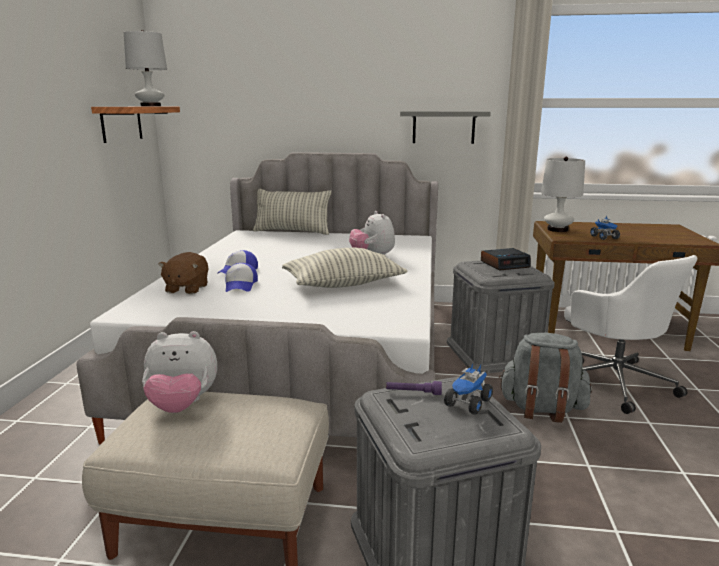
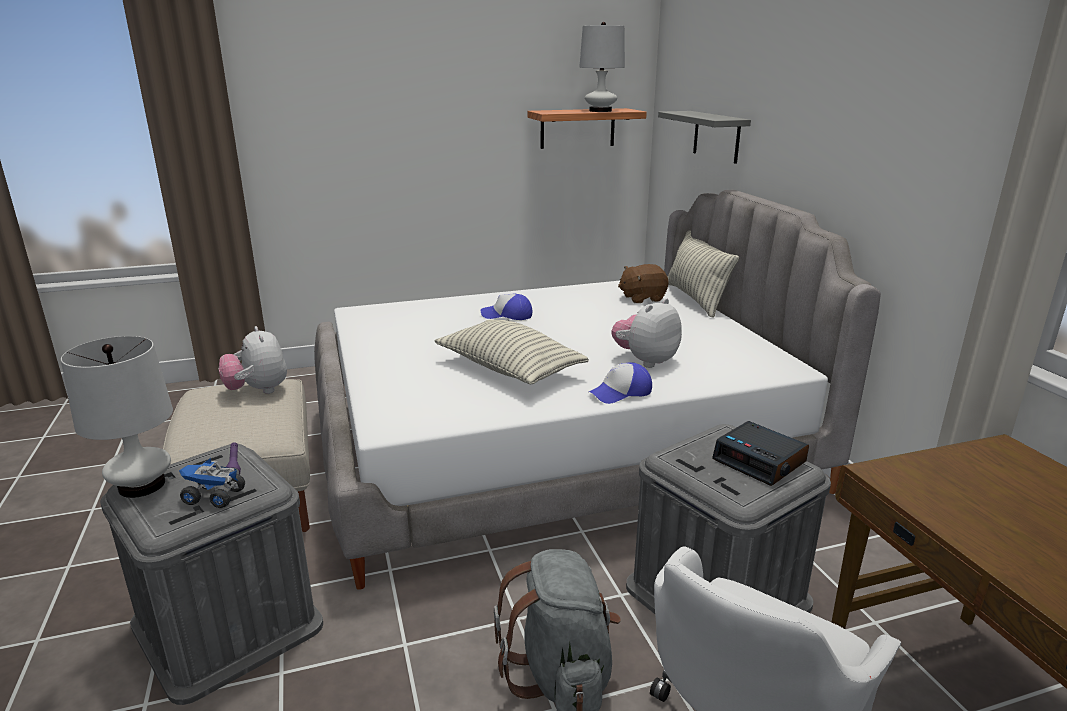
camera: 65 degrees right, 5 degrees up
brown plush toy [158,252,209,294] -> brown plush toy moved to [618,264,669,303]
cap [225,263,258,292] -> cap moved to [589,362,652,404]
grey shelf [400,111,491,144] -> grey shelf moved to [658,111,751,164]
white table lamp [541,157,585,232] -> white table lamp moved to [61,336,173,498]
toy truck [590,216,620,240] -> none

